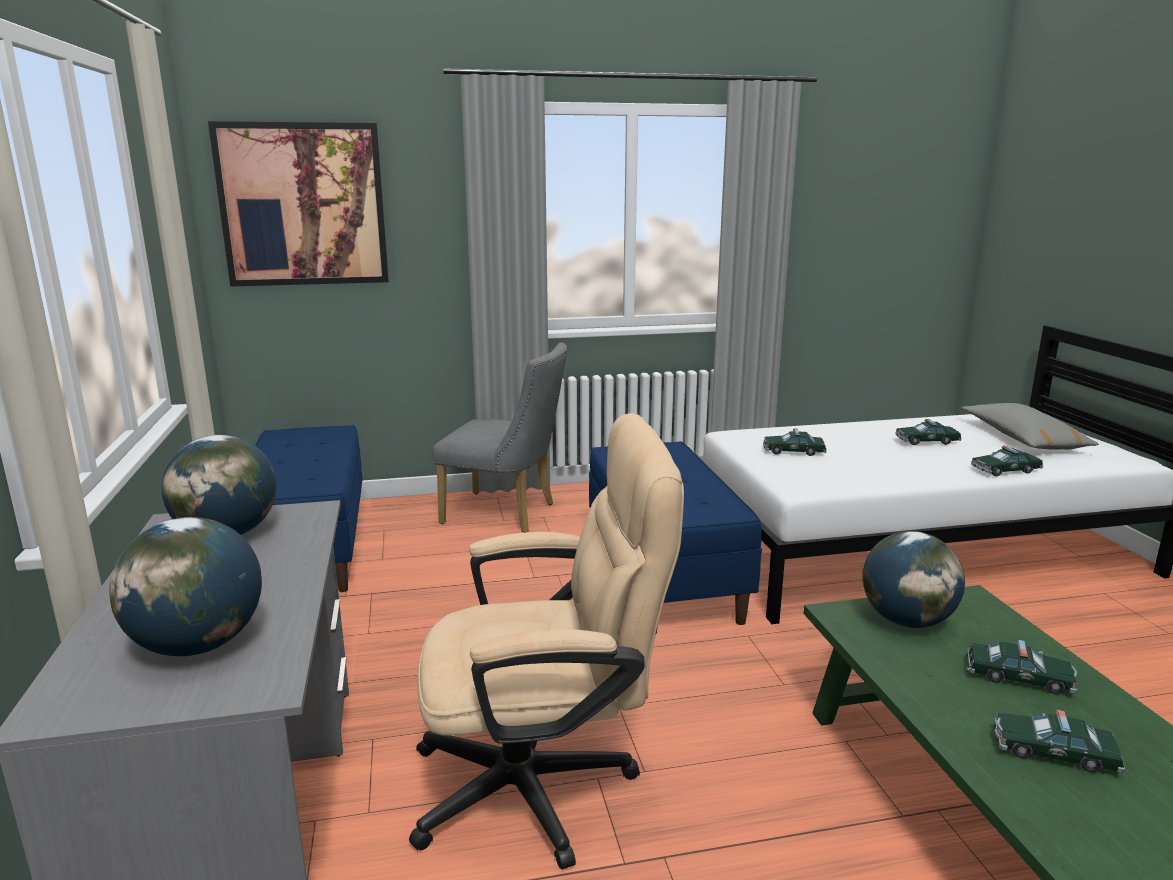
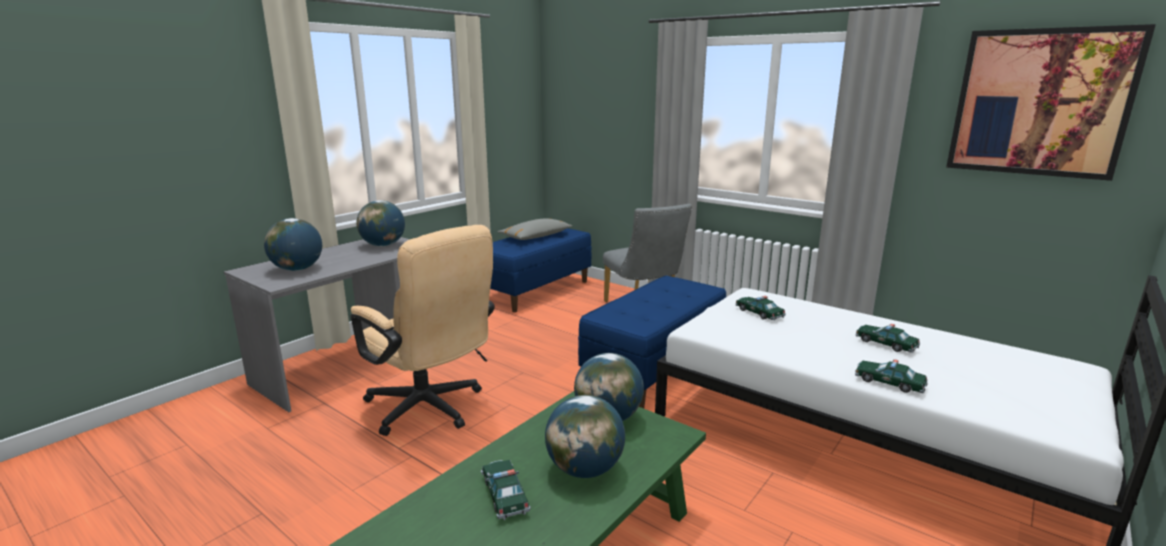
camera: 50 degrees right, 0 degrees up
picture [208,121,389,286] -> picture moved to [946,24,1156,181]
grey pillow [961,403,1099,450] -> grey pillow moved to [497,219,573,240]
toy car [966,640,1077,694] -> globe [545,395,625,478]

